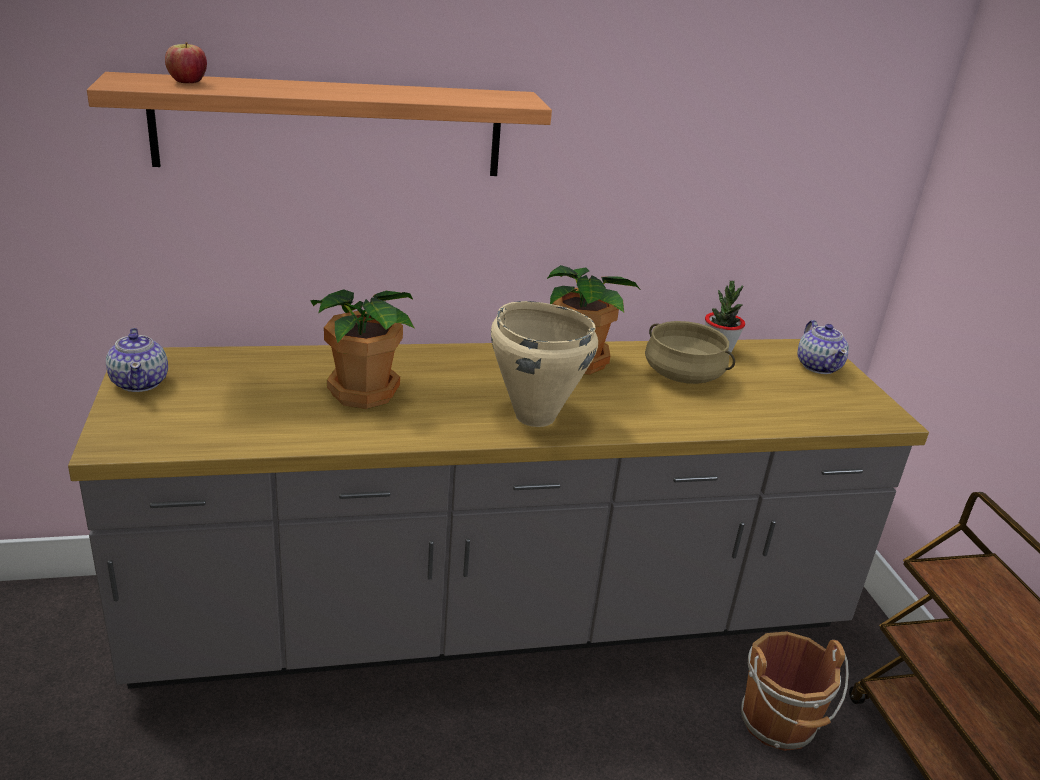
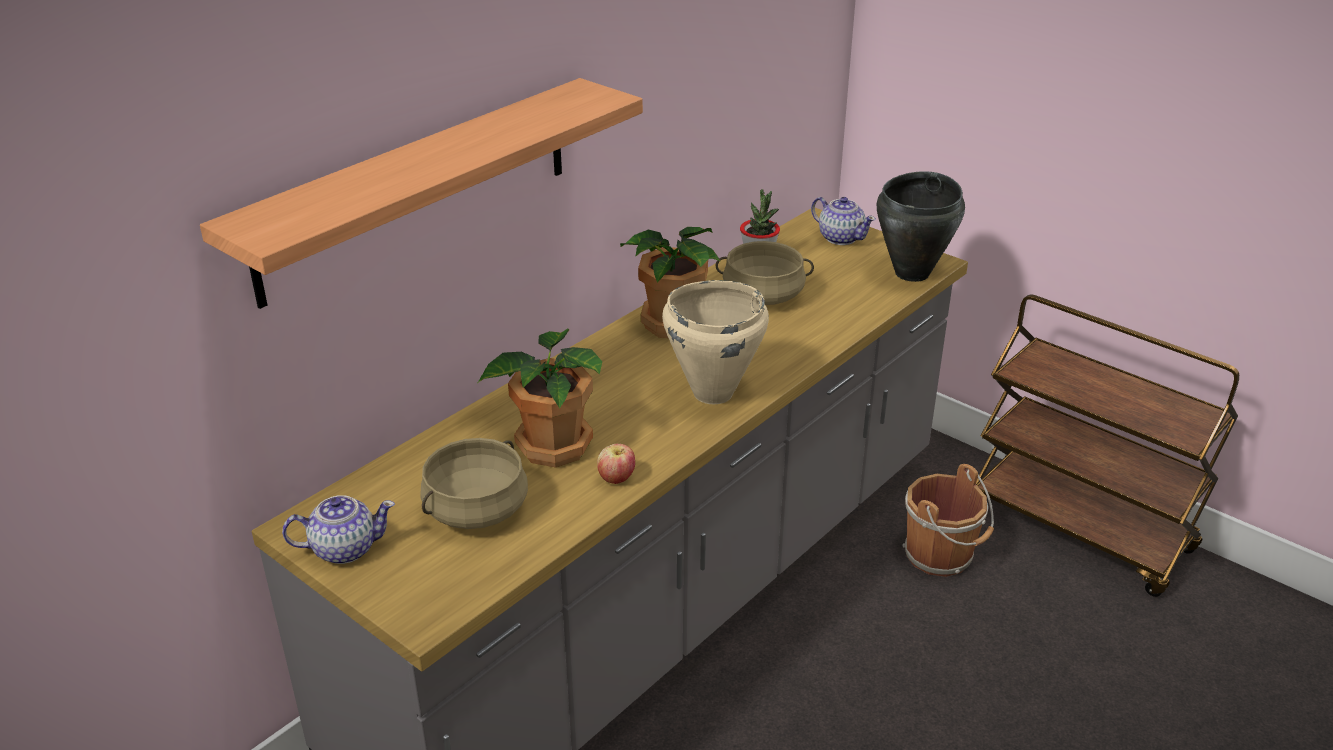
camera: 35 degrees left, 5 degrees up
teapot [106,328,168,392] -> teapot turned 45 degrees counterclockwise [282,495,395,564]
apple [165,42,207,83] -> apple moved to [597,444,635,484]
none -> beige cooking pot [420,438,528,529]
none -> black cooking pot [877,171,965,282]

